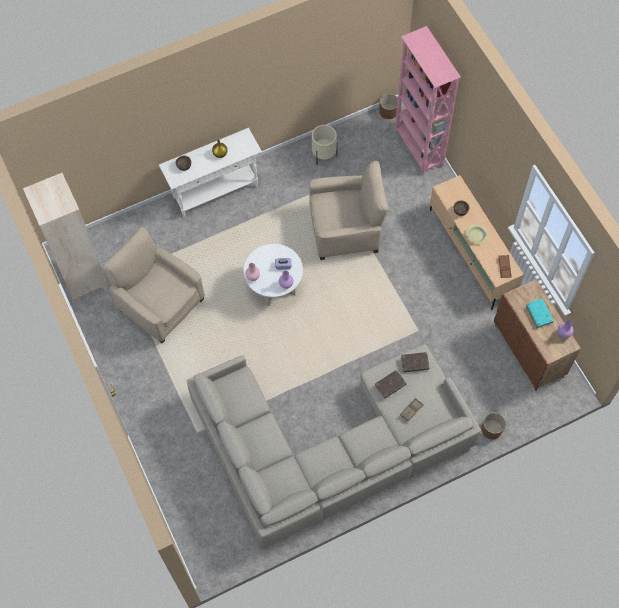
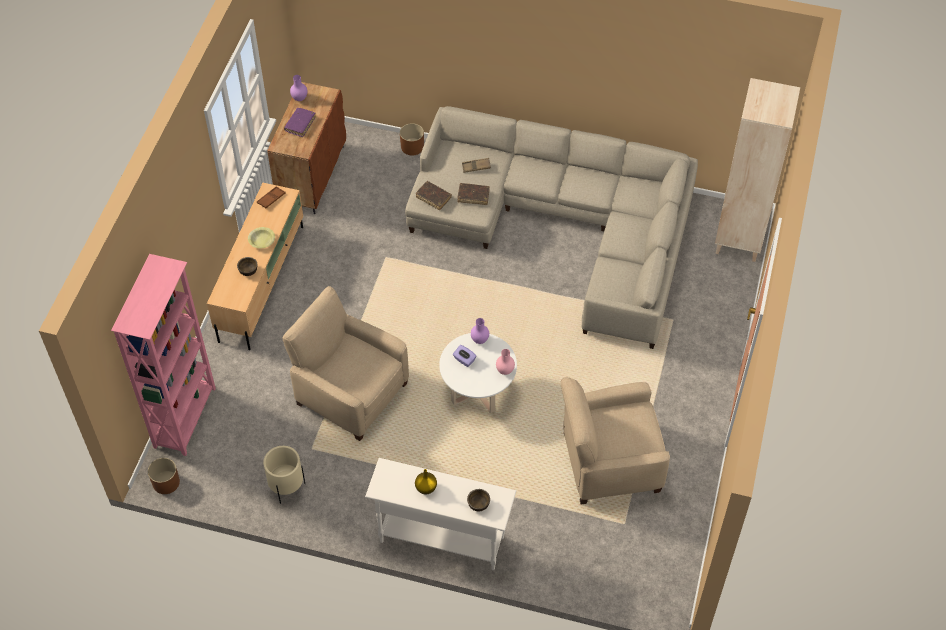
camera: 140 degrees left, 10 degrees down
beige bookcase [23,173,108,303] -> beige bookcase moved to [715,78,800,262]
beige armchair [102,226,205,343] -> beige armchair turned 90 degrees clockwise [561,377,670,505]
turquoise book [526,299,554,328] -> purple book [284,108,316,137]

